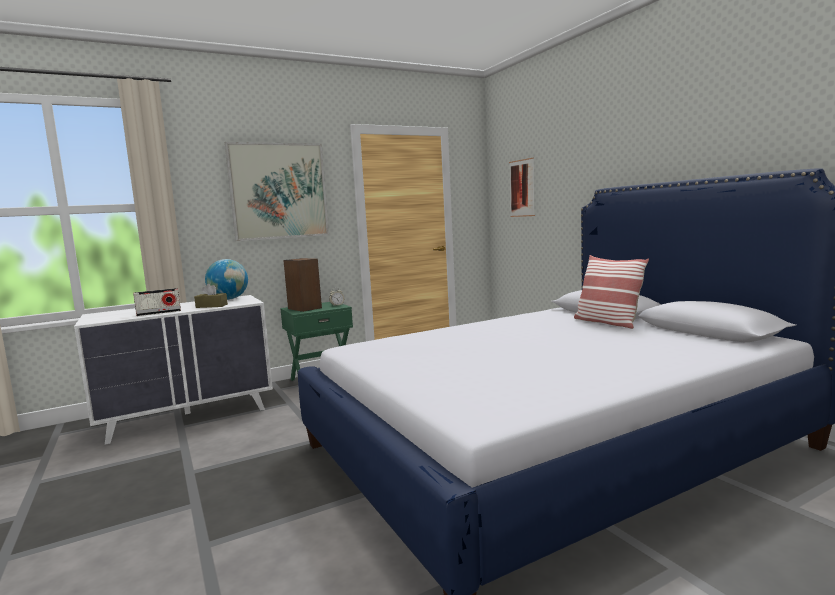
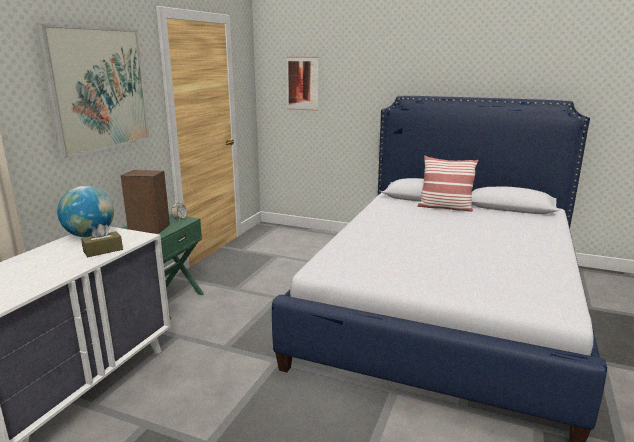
camera: 40 degrees left, 10 degrees up
radio [133,288,181,316] -> none

